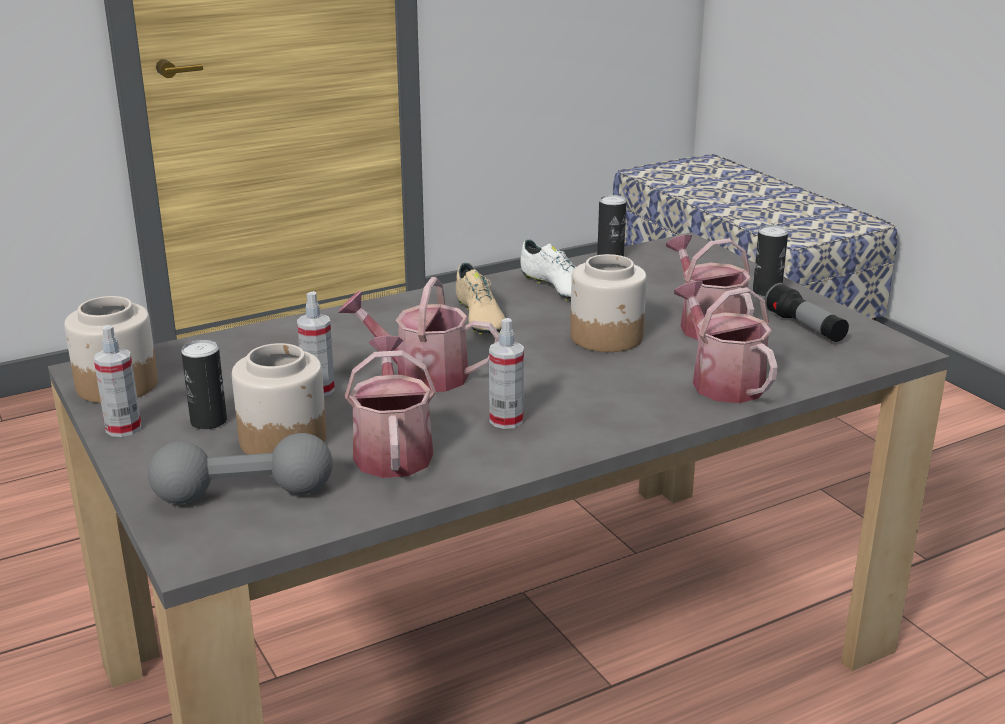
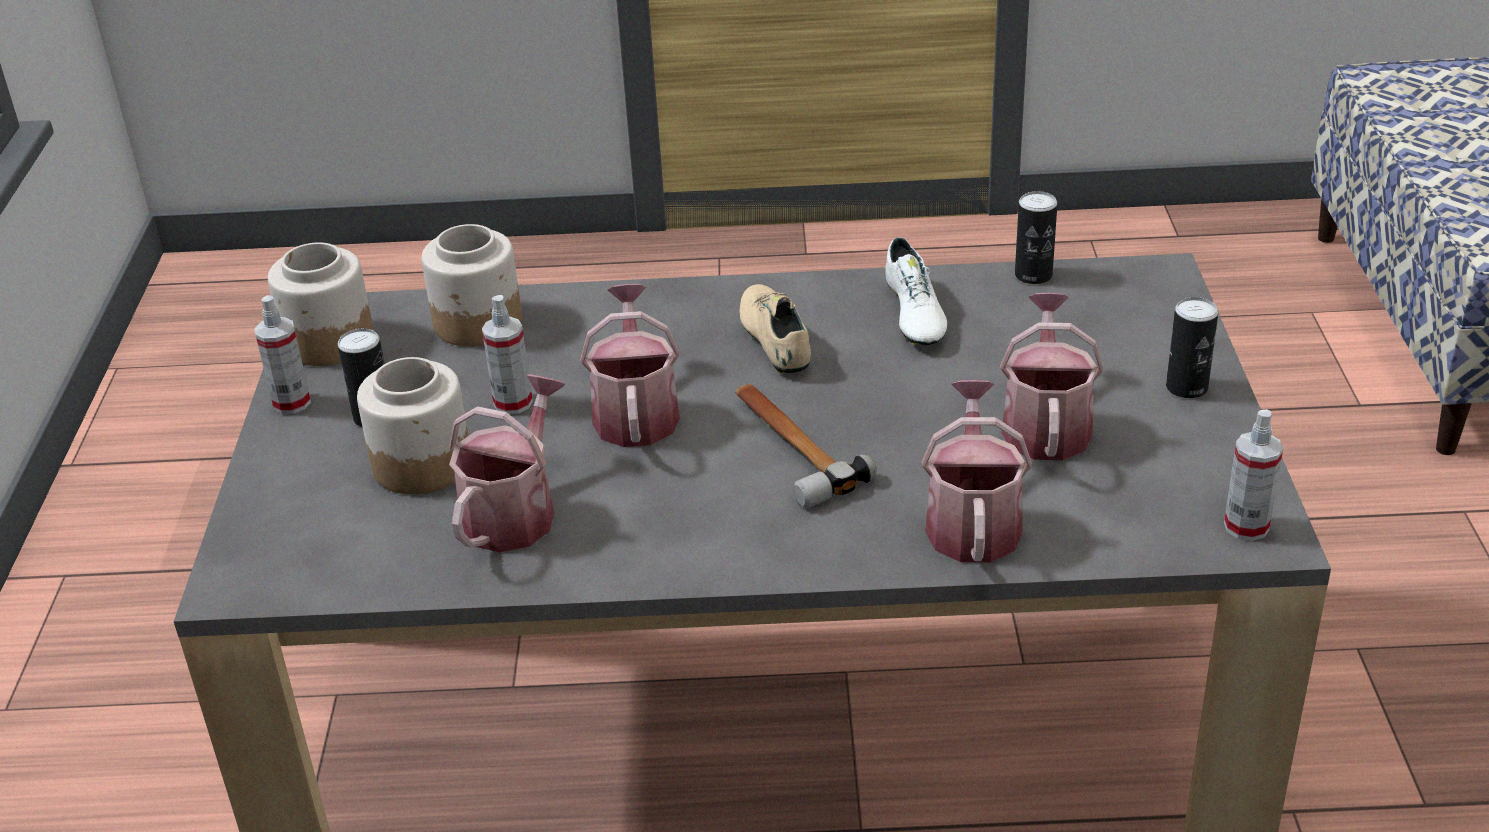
camera: 30 degrees right, 10 degrees up
grey dumbbell [148,433,333,504] -> none
watering can [338,277,500,392] -> watering can turned 45 degrees clockwise [581,284,680,447]
beige shoe [456,262,505,335] -> beige shoe turned 150 degrees clockwise [740,284,811,374]
spray bottle [489,318,524,429] -> spray bottle moved to [1224,409,1283,541]
jar [570,254,647,352] -> jar moved to [421,224,522,347]
flashlight [764,283,849,342] -> none
none -> hammer [735,384,877,508]

